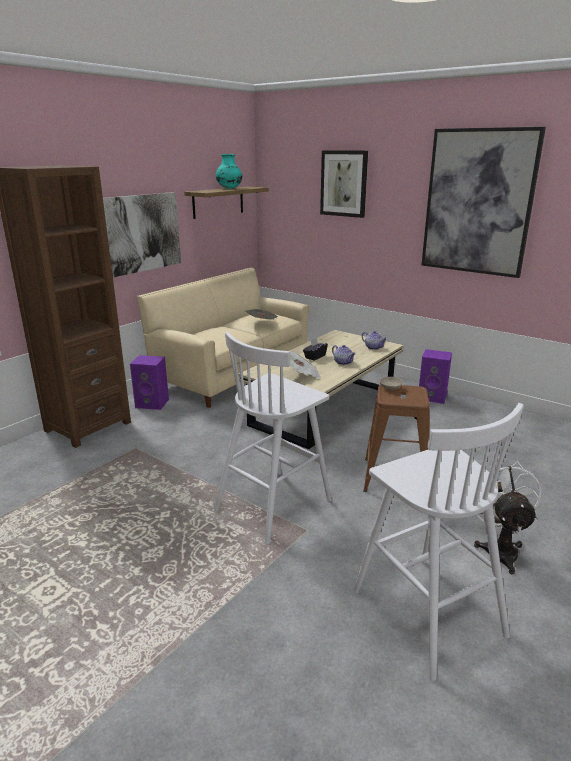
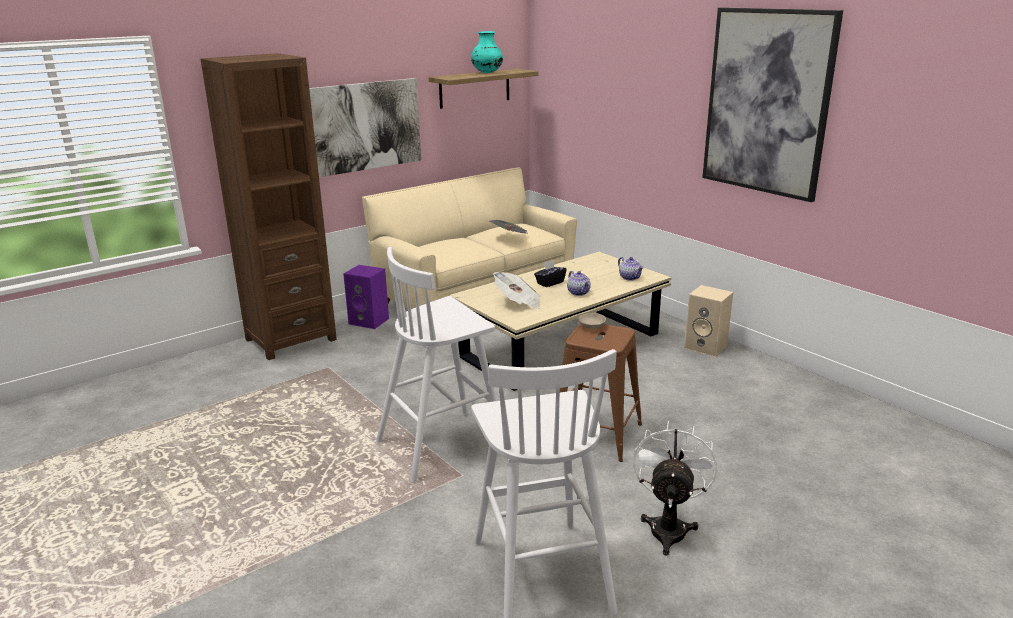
camera: 15 degrees right, 0 degrees up
picture [320,150,368,218] -> none
purple speaker [419,349,452,404] -> beige speaker [684,285,733,357]

